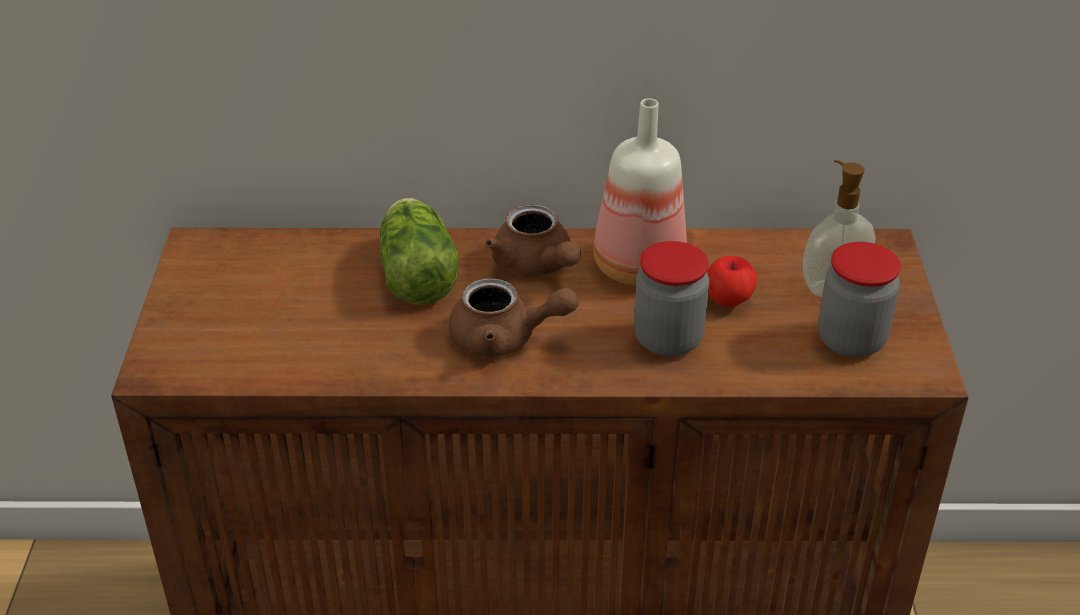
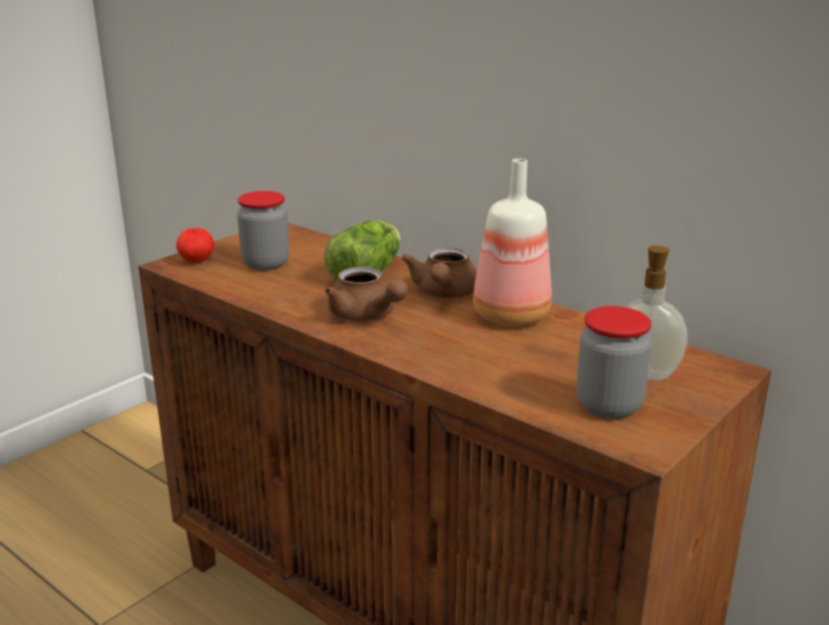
camera: 40 degrees right, 15 degrees down
jar [634,241,709,357] -> jar moved to [237,191,290,270]
apple [707,256,757,307] -> apple moved to [176,228,214,263]

